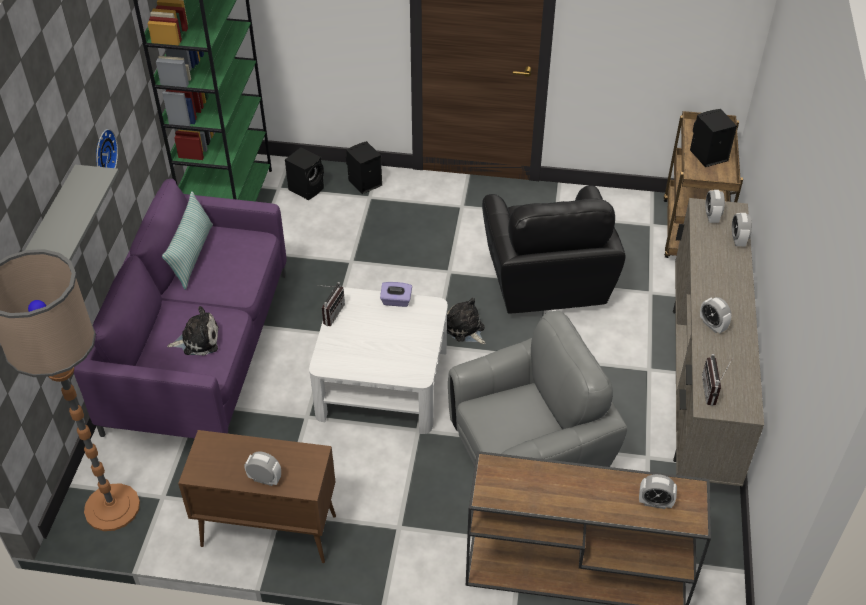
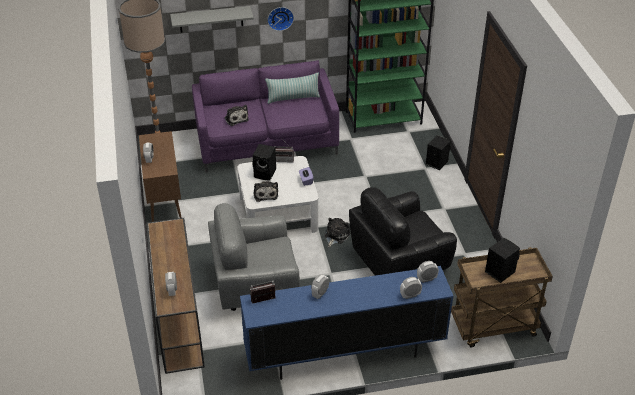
camera: 70 degrees right, 5 degrees down
black speaker [285,148,324,200] -> black speaker moved to [252,144,276,180]
grey armchair [448,311,627,467] -> grey armchair turned 120 degrees clockwise [208,203,300,311]
beige tv stand [673,198,764,486] -> blue tv stand [240,266,454,380]
none -> plush toy [253,181,278,202]

